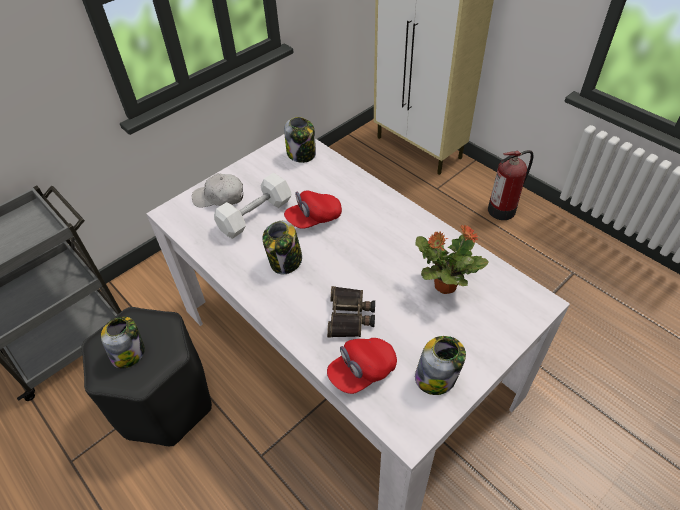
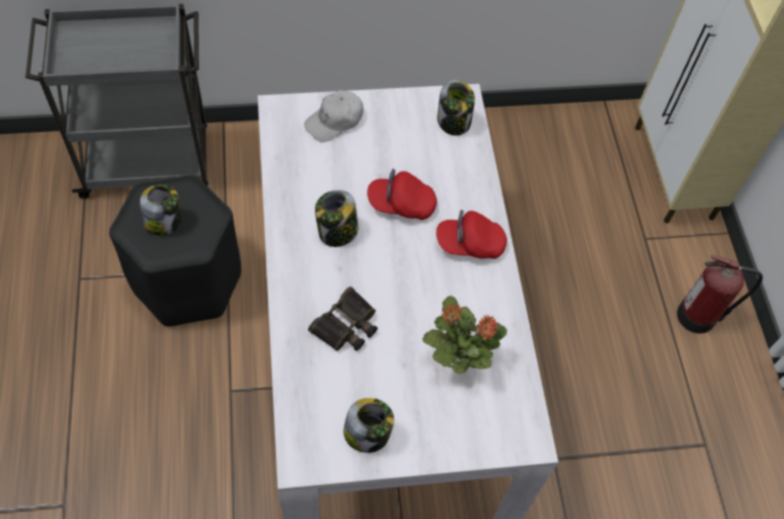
camera: 30 degrees right, 10 degrees up
white cap [192,173,243,207] -> white cap turned 75 degrees counterclockwise [304,90,363,142]
white dumbbell [214,173,292,239] -> none
red cap [327,338,397,394] -> red cap moved to [436,210,507,259]

